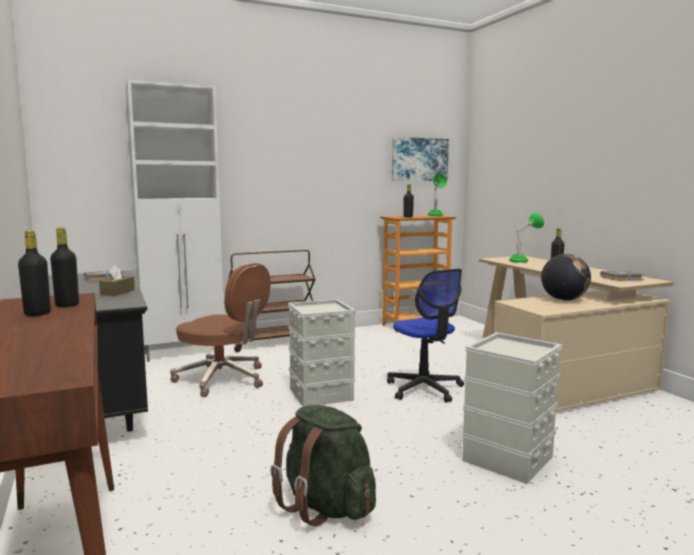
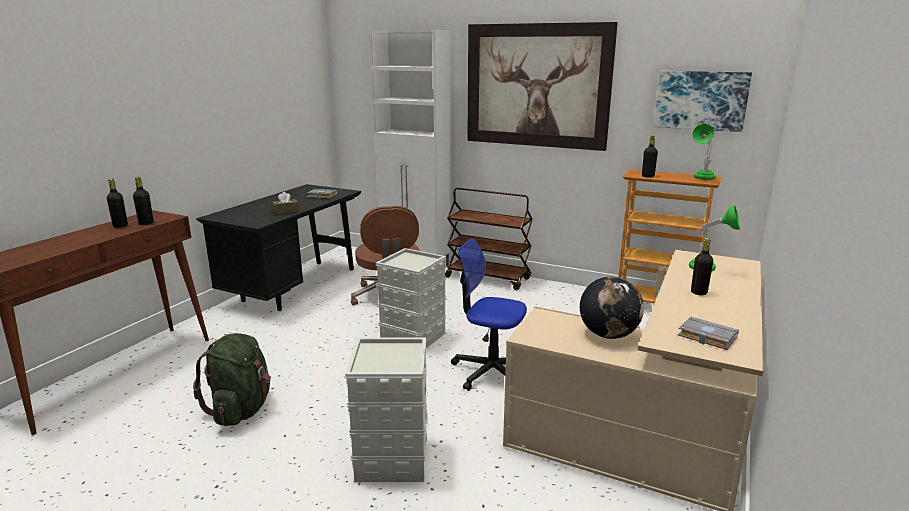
camera: 50 degrees right, 10 degrees up
office chair [387,269,464,403] -> office chair turned 90 degrees clockwise [451,238,527,391]
none -> picture [467,22,618,151]

